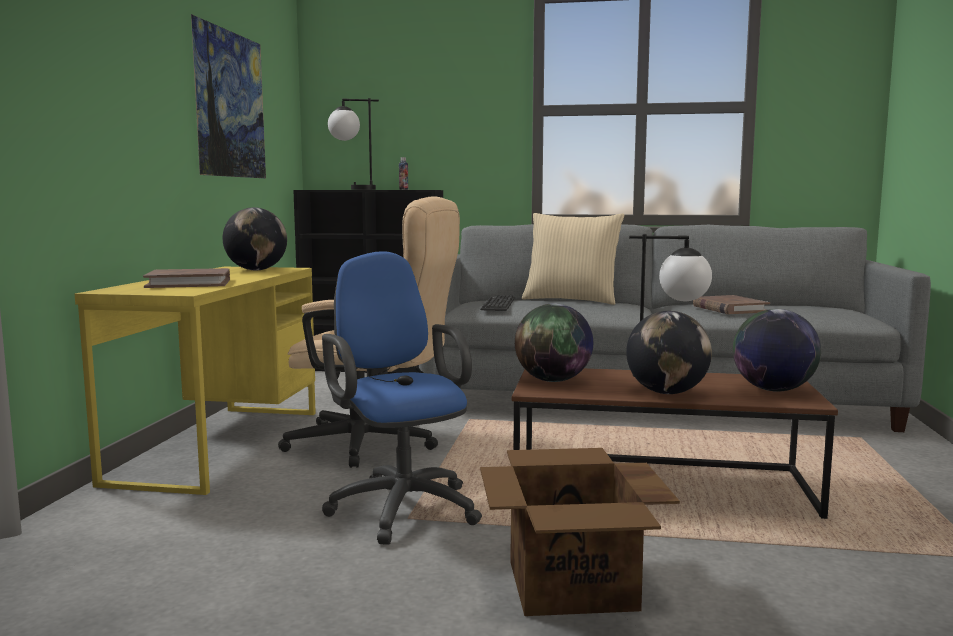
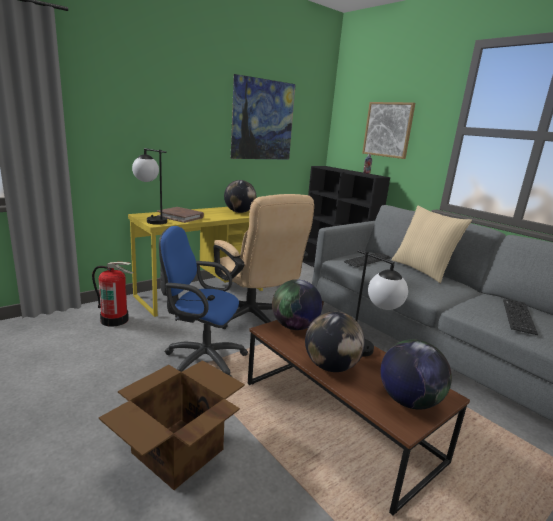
camera: 40 degrees right, 10 degrees up
blue office chair [322,251,482,545] -> blue office chair turned 90 degrees counterclockwise [159,226,248,377]
table lamp [328,98,379,190] -> table lamp moved to [132,148,167,225]
brown book [693,295,770,314] -> keyboard [503,299,538,335]
none -> fire extinguisher [92,262,134,327]
none -> picture [362,102,415,159]

